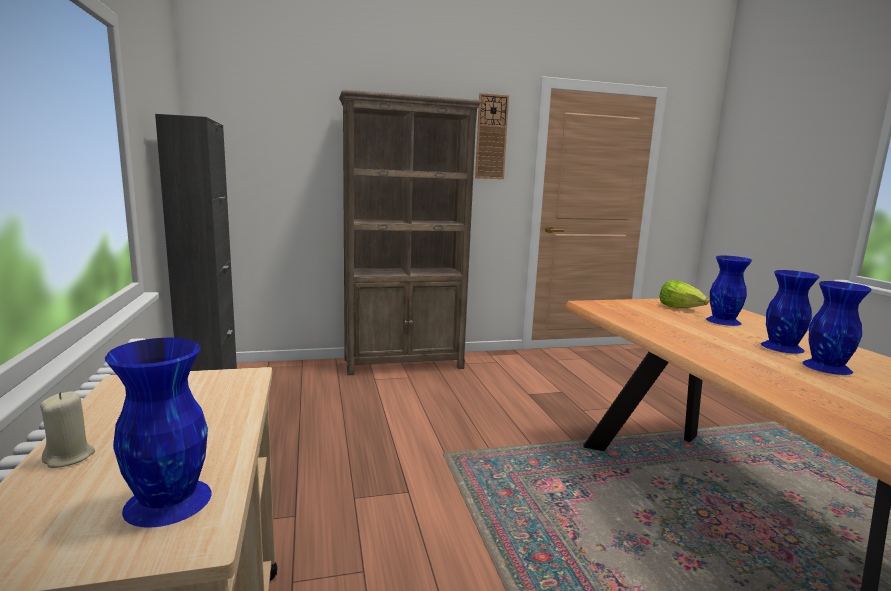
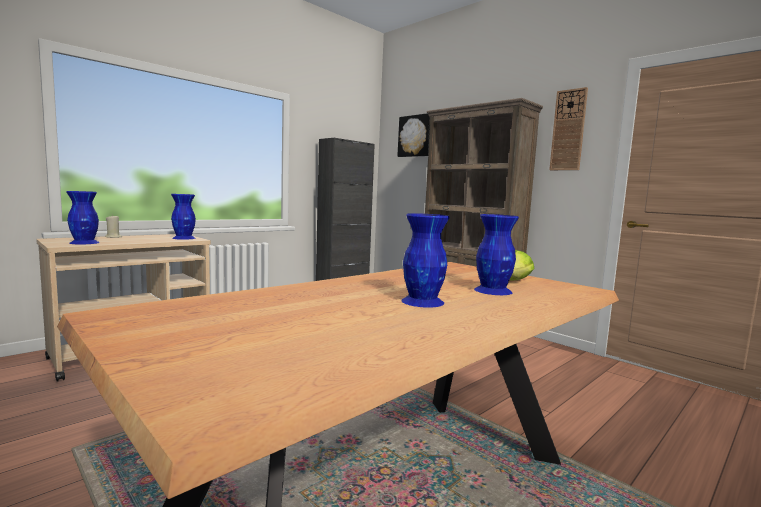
camera: 60 degrees right, 5 degrees down
blue vase [802,281,872,375] -> blue vase moved to [171,194,196,240]
none -> picture [397,113,430,157]

